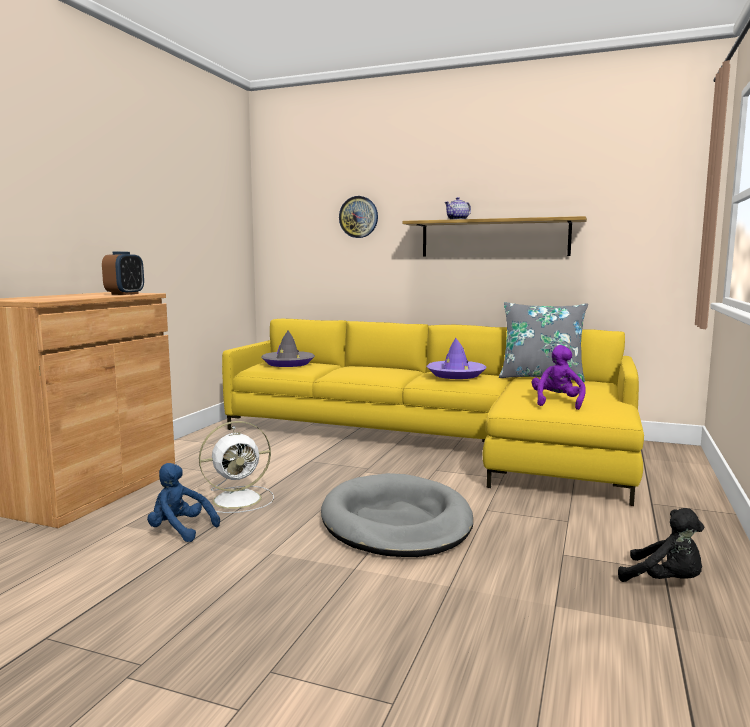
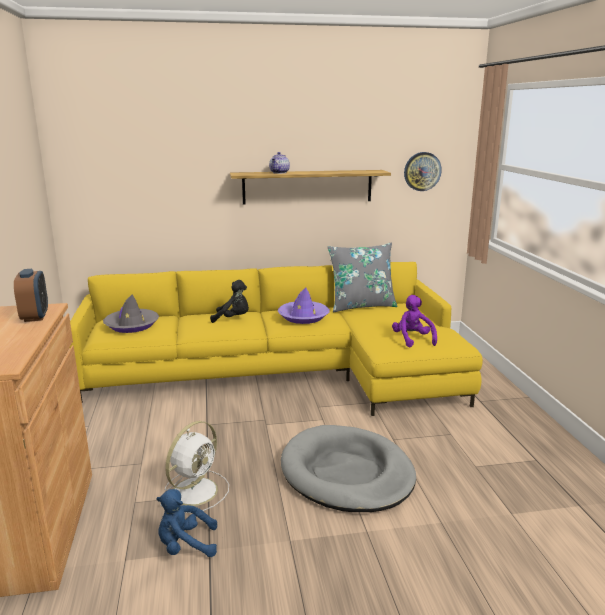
camera: 30 degrees left, 10 degrees up
wall clock [339,196,378,238] -> wall clock moved to [404,152,442,191]
black plush toy [618,508,704,582] -> black plush toy moved to [210,280,249,323]

